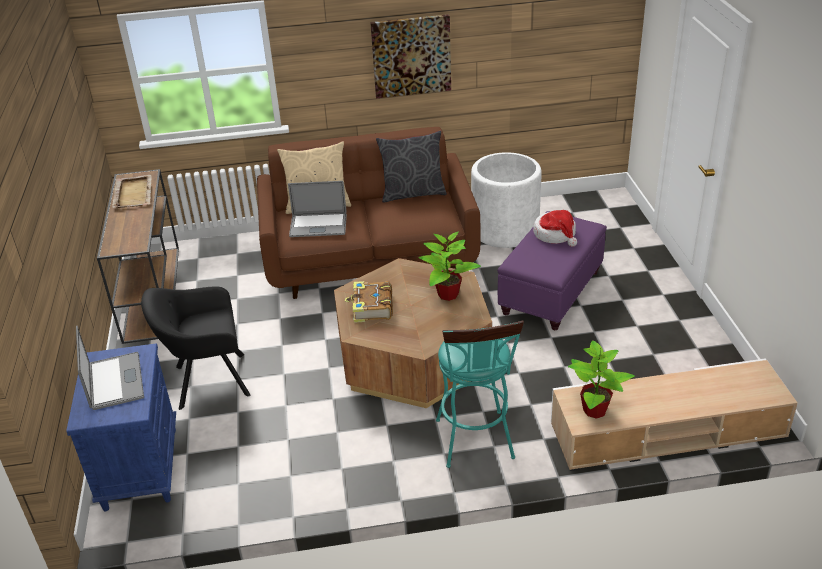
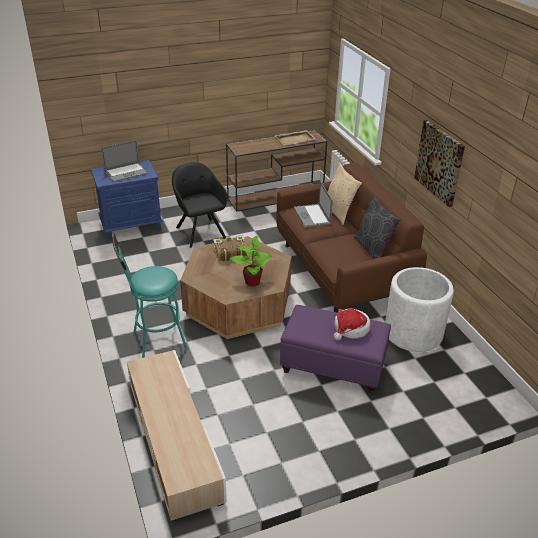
camera: 75 degrees right, 0 degrees up
potted plant [568,340,635,419] -> none

